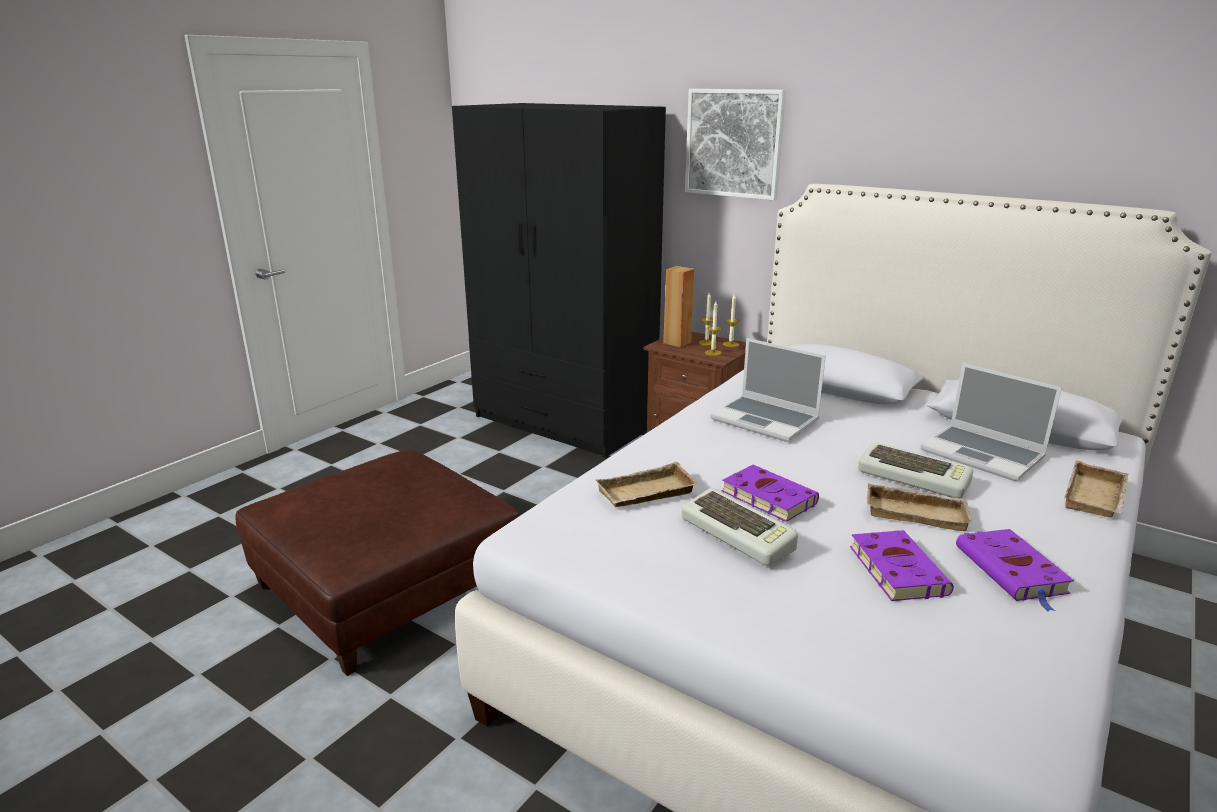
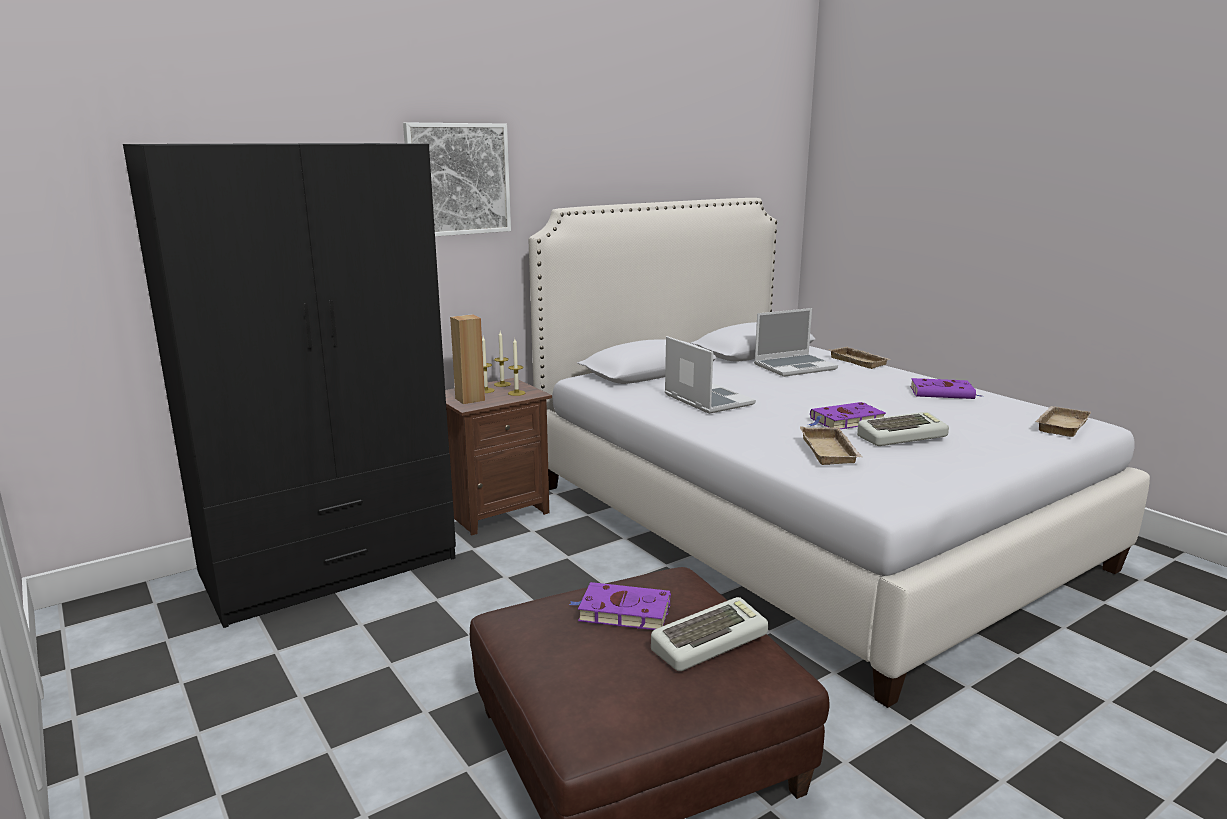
camera: 70 degrees left, 5 degrees down
laptop [710,338,826,442] -> laptop turned 90 degrees counterclockwise [664,336,756,414]
purple book [850,530,954,601] -> purple book moved to [569,582,671,630]
keyboard [858,442,973,499] -> keyboard moved to [651,597,768,671]
beige tray [867,483,972,531] -> beige tray moved to [1036,406,1091,437]

